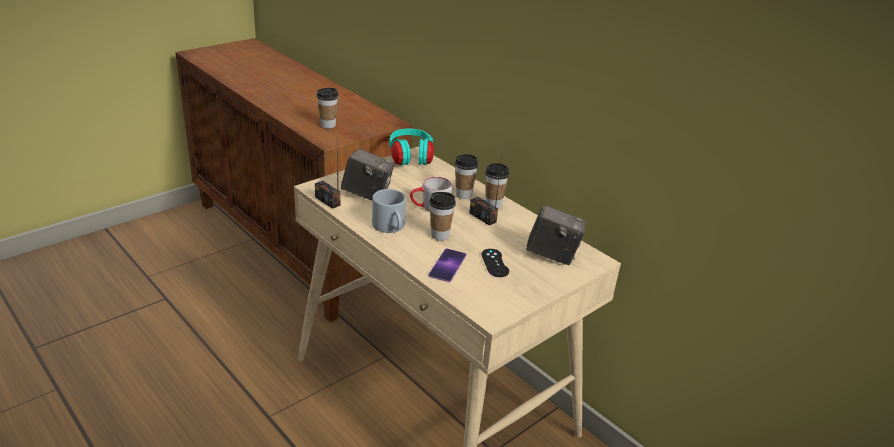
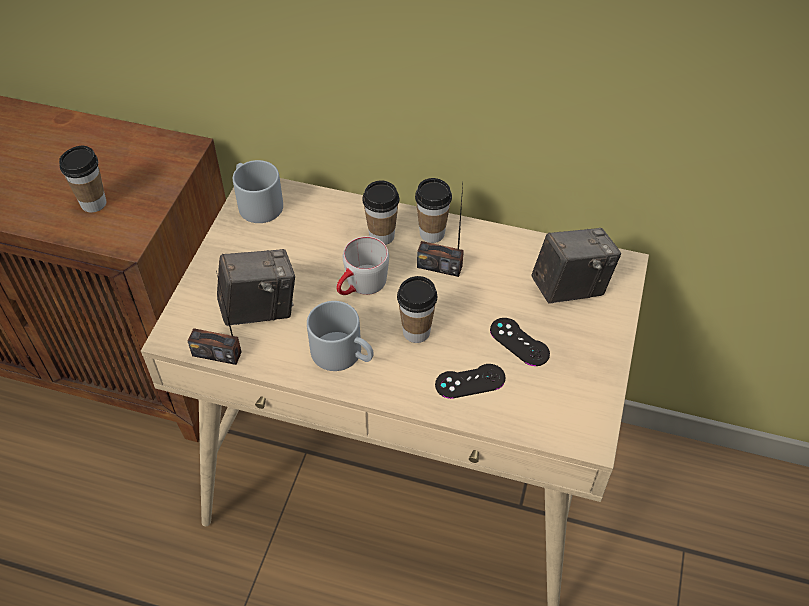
camera: 30 degrees left, 20 degrees up
turquoise headphones [389,129,434,166] -> grey mug [233,160,283,223]
phone [428,248,466,282] -> black game controller [435,364,506,399]

